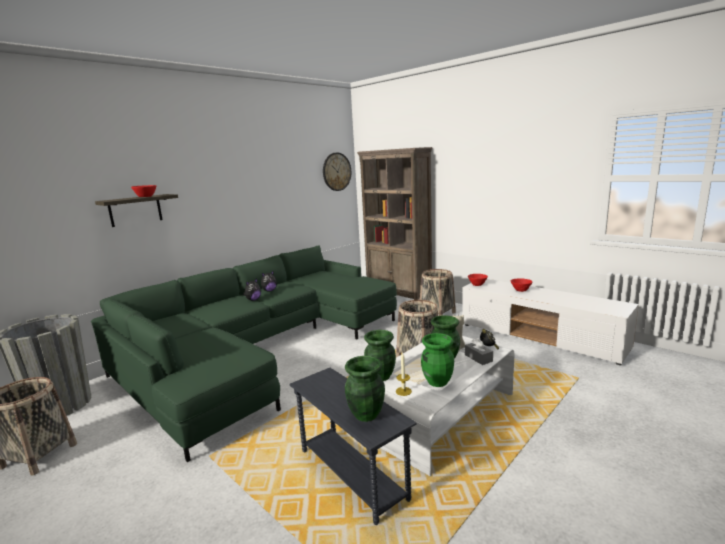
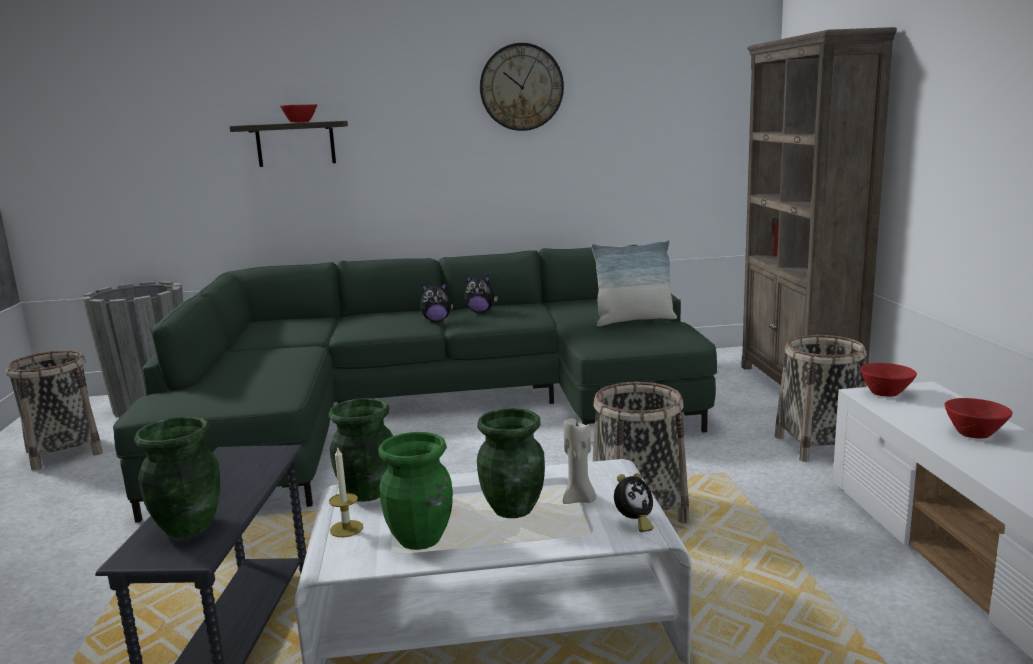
camera: 40 degrees right, 0 degrees up
wall clock [323,153,351,191] -> wall clock moved to [480,43,564,131]
grey tissue box [465,338,493,365] -> none
none -> pillow [591,240,677,326]

